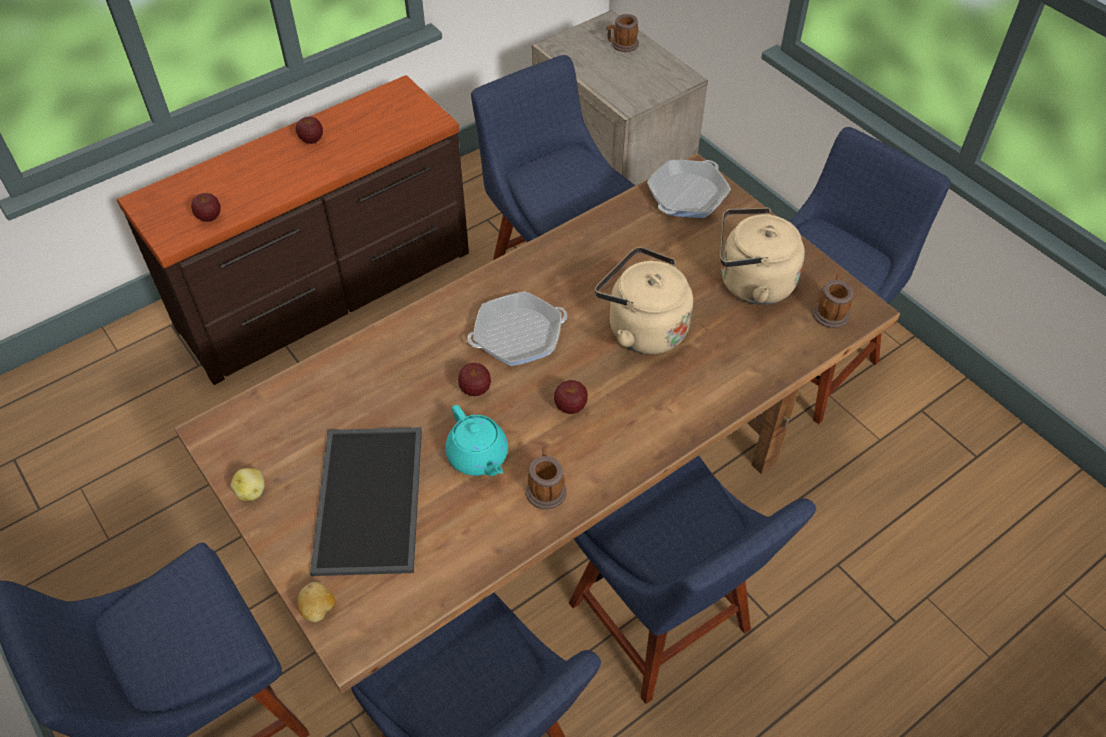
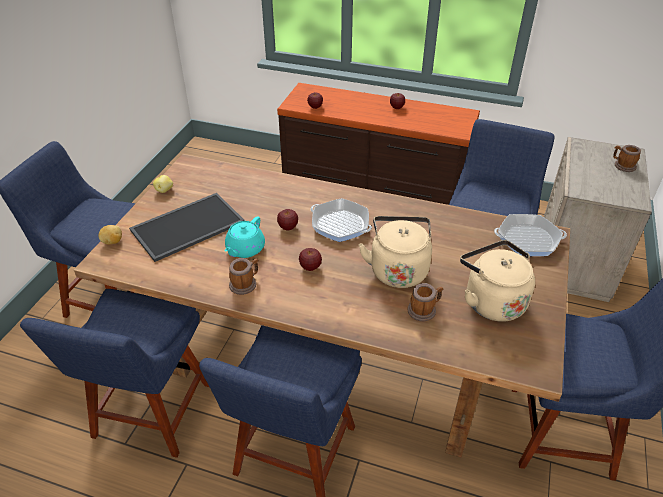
camera: 55 degrees right, 10 degrees down
mug [813,274,853,328] -> mug moved to [408,283,444,321]

